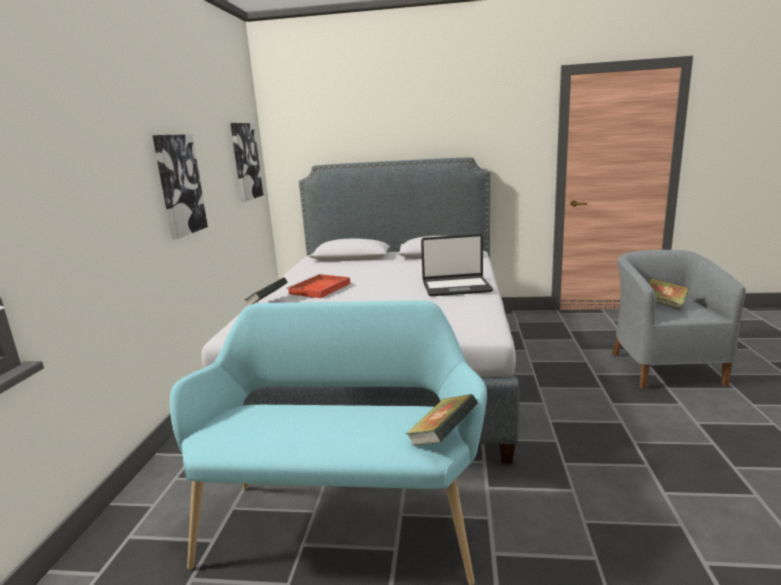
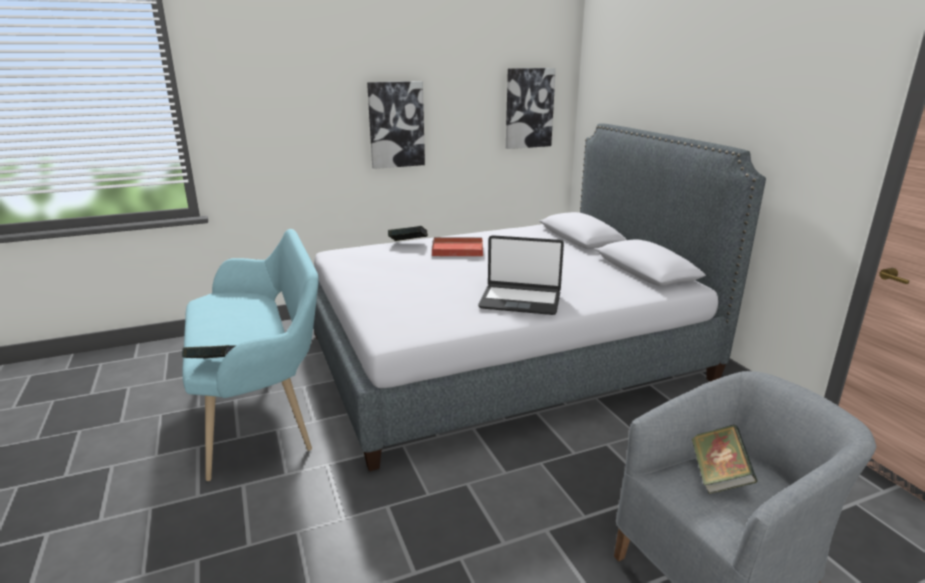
camera: 60 degrees right, 5 degrees up
laptop [421,234,493,296] -> laptop turned 45 degrees counterclockwise [478,235,564,315]

